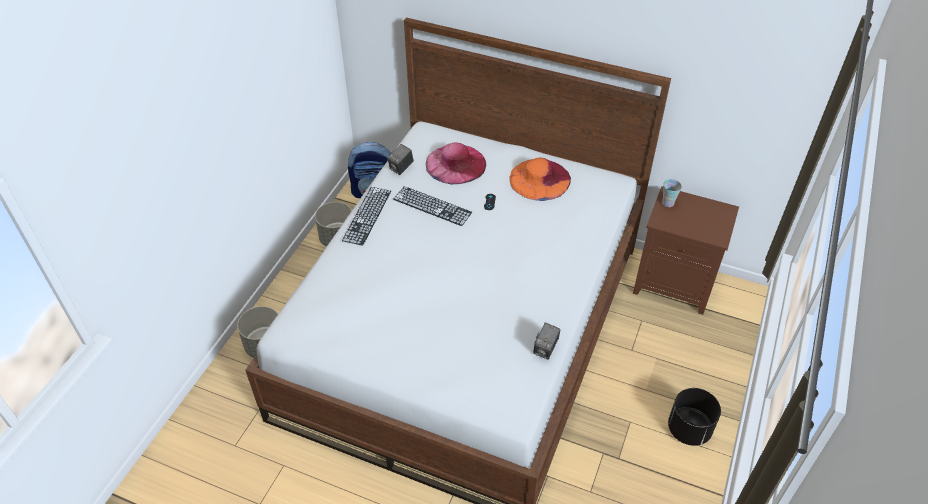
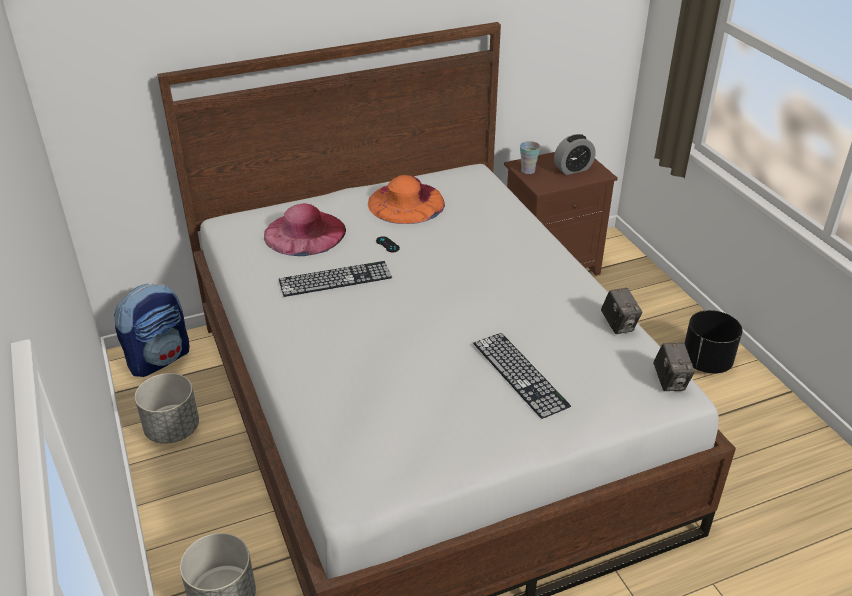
camera: 45 degrees left, 10 degrees down
keyboard [342,187,391,246] -> keyboard moved to [473,333,571,419]
camera [388,144,414,175] -> camera moved to [653,343,695,391]
none -> alarm clock [554,134,596,175]

